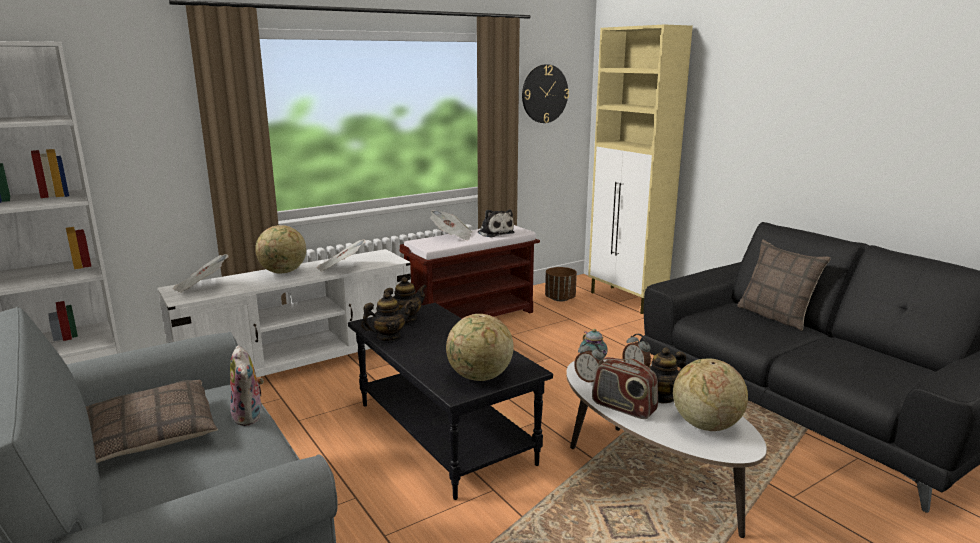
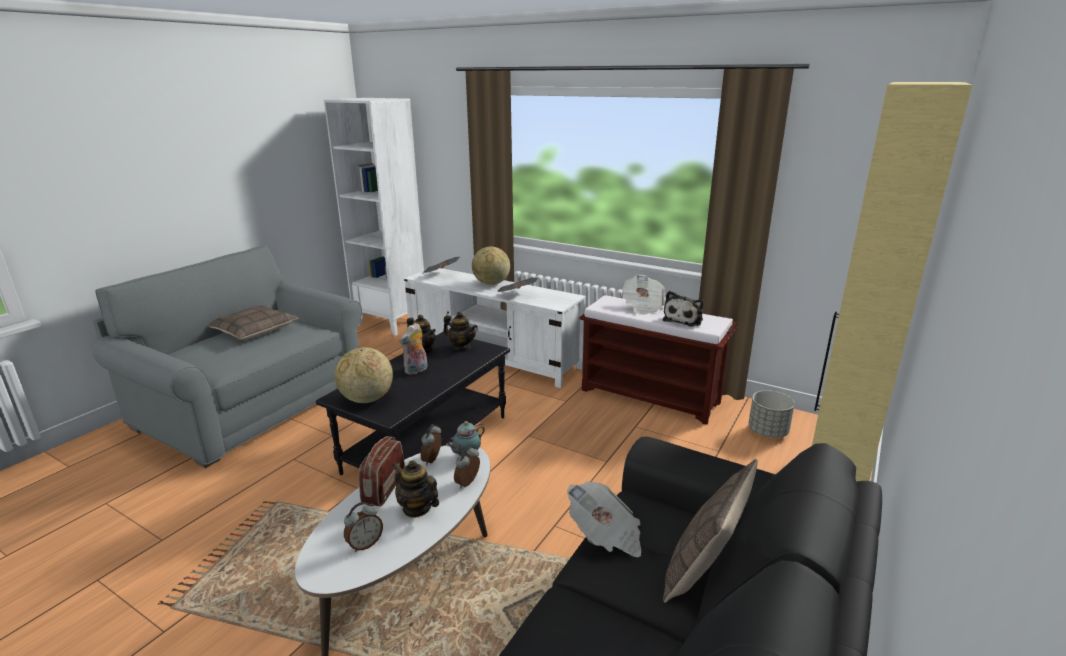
camera: 65 degrees right, 5 degrees up
plush toy [230,345,264,426] -> plush toy moved to [399,323,428,375]
wall clock [522,64,569,123] -> none
brown planter [545,267,577,301] -> grey planter [748,390,795,438]
globe [673,359,748,431] -> alarm clock [344,502,383,552]
none -> newspaper [567,482,641,557]

